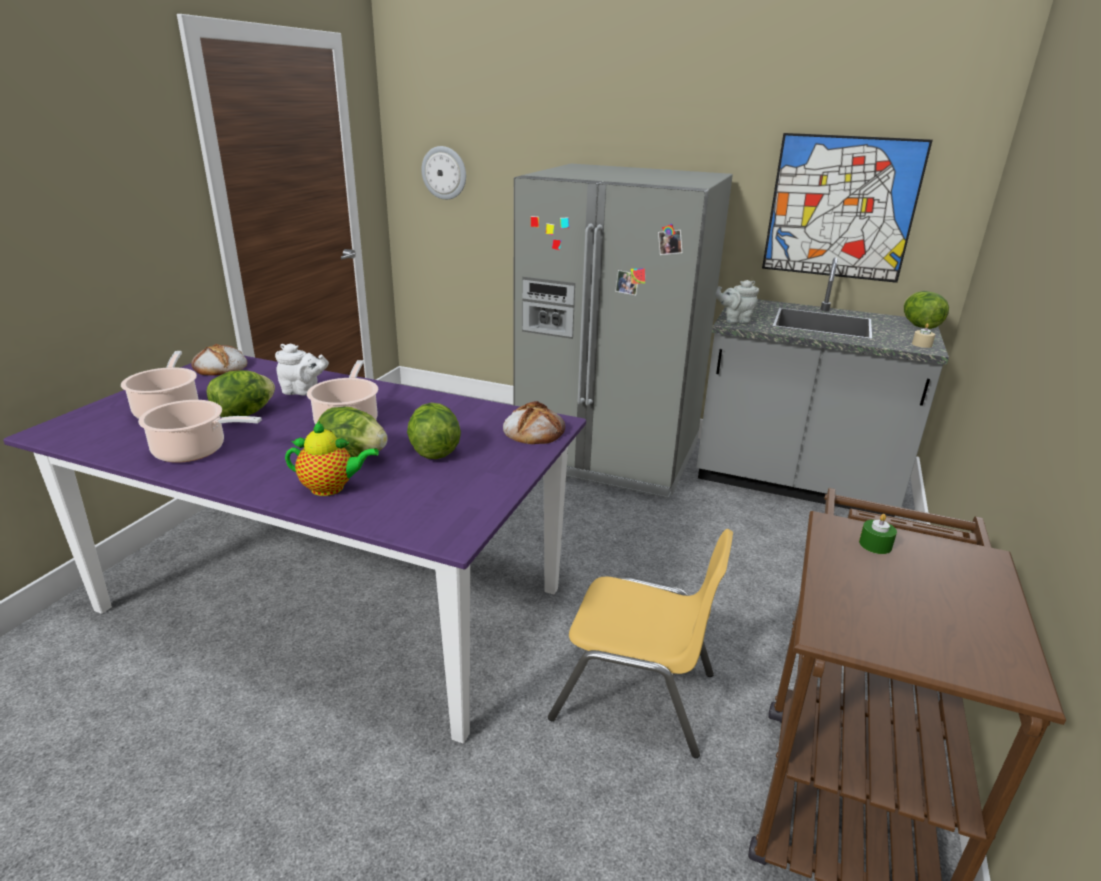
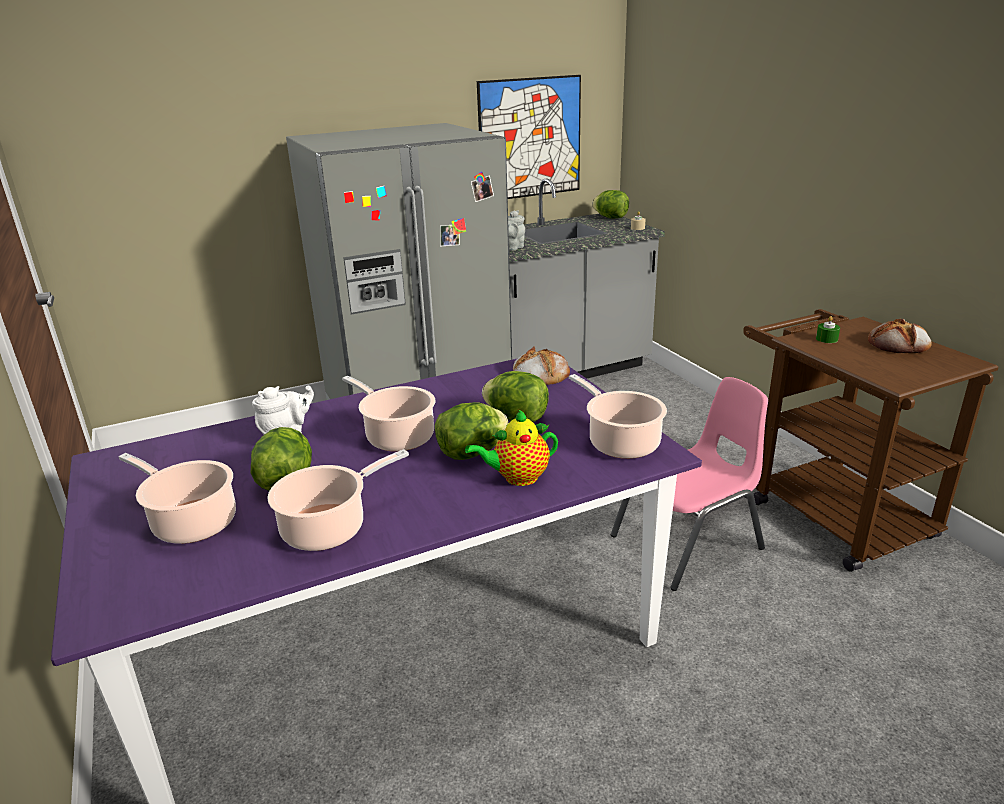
camera: 45 degrees left, 0 degrees up
bread [191,344,248,376] -> bread moved to [868,319,932,353]
teapot [285,421,379,496] -> teapot turned 150 degrees counterclockwise [465,409,558,486]
wall clock [421,146,466,200] -> none
yellow chair [548,529,733,758] -> pink chair [611,377,768,591]
none -> cooking pot [569,374,667,459]

